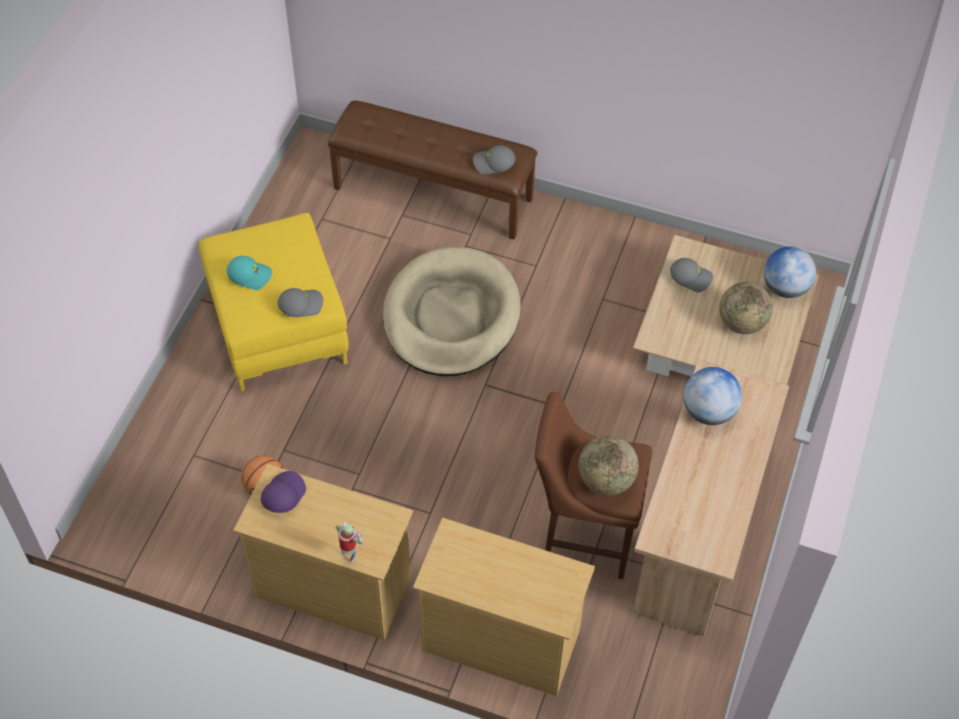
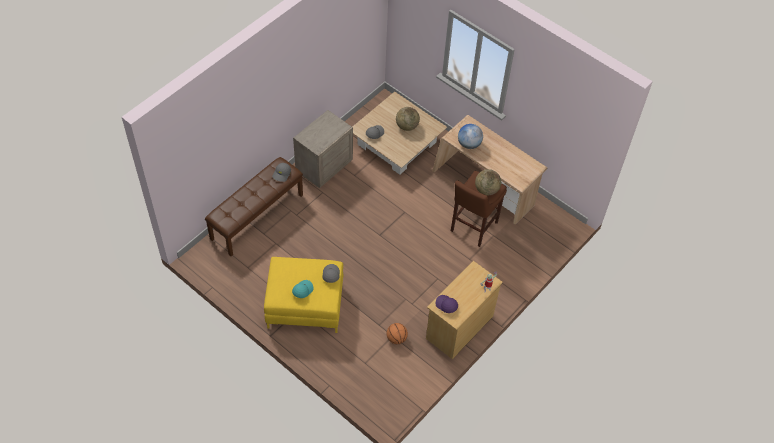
camera: 70 degrees left, 0 degrees up
beige dog bed [383,247,521,376] -> none
beige dresser [413,518,595,696] -> none
globe [764,246,816,298] -> none
none -> beige nightstand [293,110,353,188]

